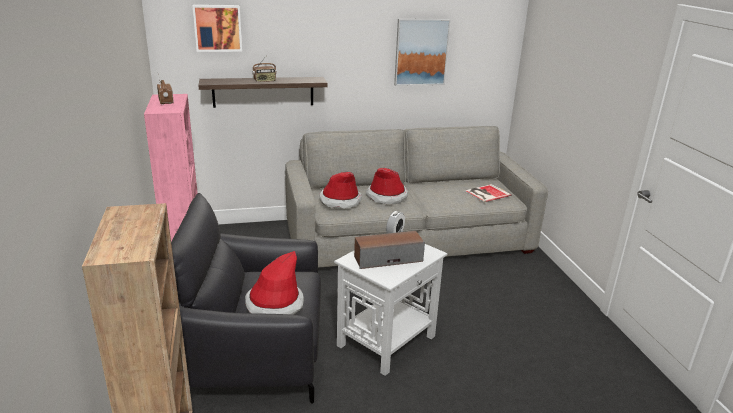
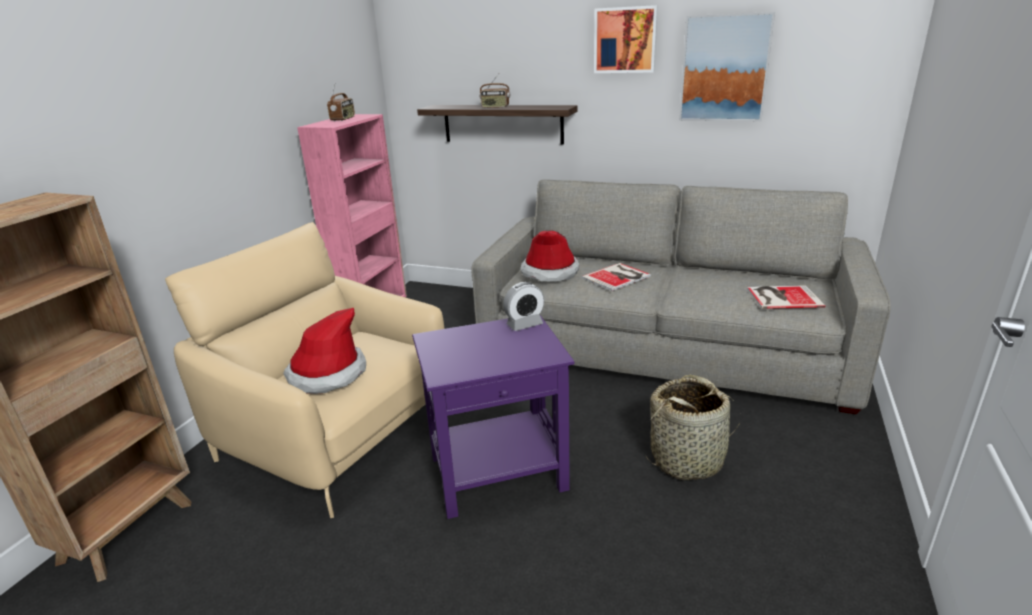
camera: 35 degrees right, 0 degrees up
black armchair [171,193,321,404] -> beige armchair [165,222,444,518]
picture [192,5,242,52] -> picture moved to [594,5,658,73]
white side table [334,233,447,376] -> purple side table [412,315,575,519]
speaker [354,231,425,269] -> none
hat [366,168,408,204] -> book [581,263,651,291]
none -> basket [646,375,740,481]

